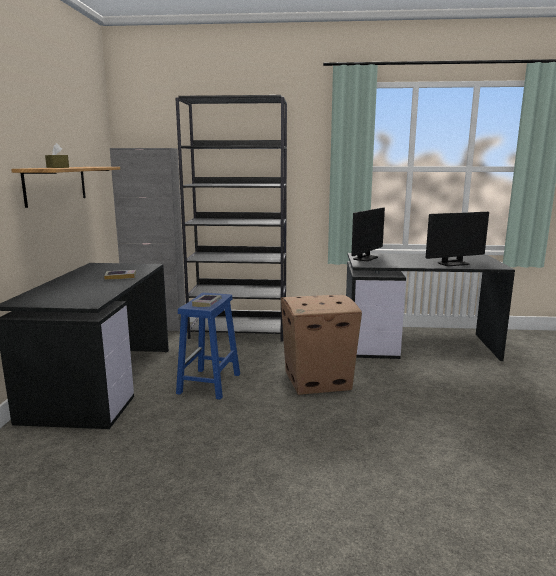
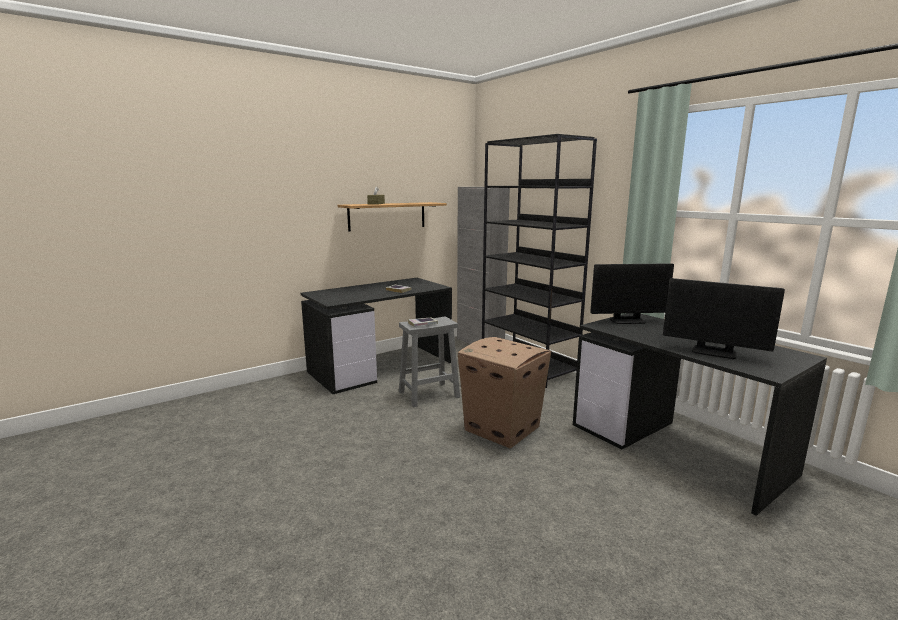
camera: 50 degrees right, 0 degrees up
blue stool [176,293,240,400] -> grey stool [399,316,460,408]

